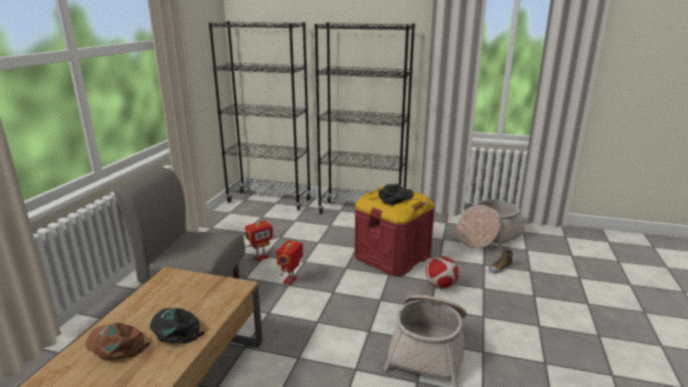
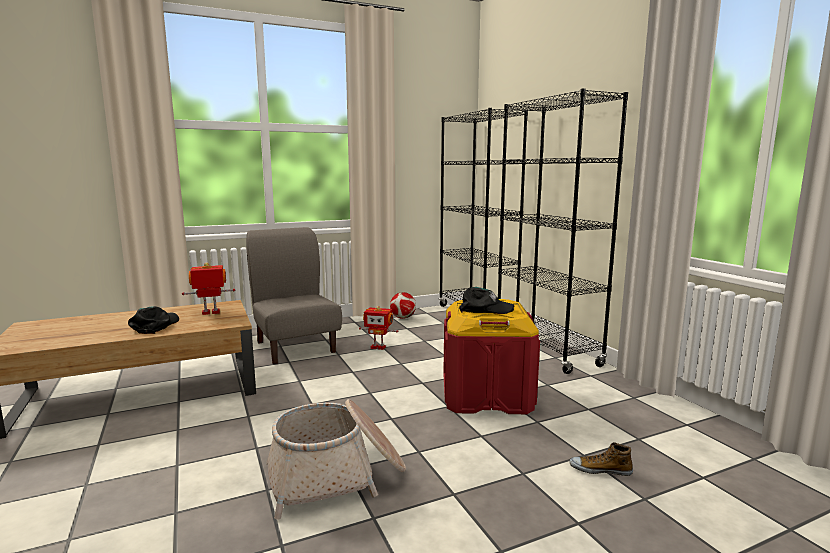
camera: 50 degrees right, 10 degrees down
brown cap [86,323,150,360] -> none
toy robot [276,240,303,285] -> toy robot moved to [182,262,235,315]
football [426,256,459,289] -> football moved to [390,292,416,319]
basket [457,199,527,249] -> none

